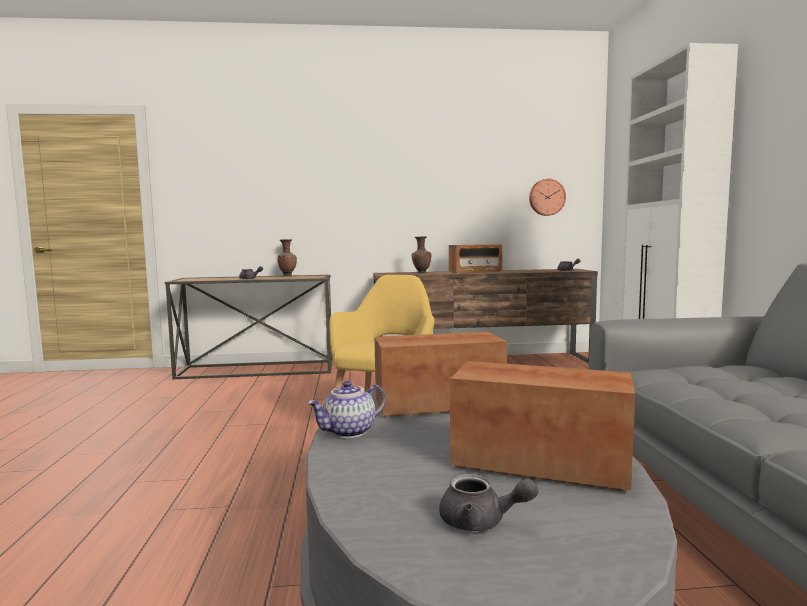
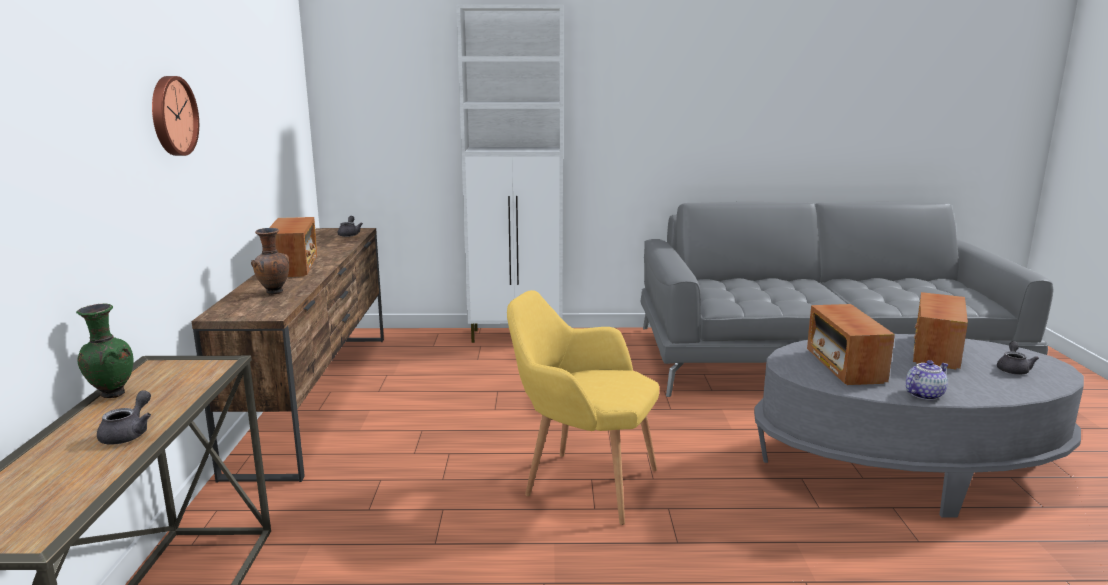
camera: 85 degrees left, 10 degrees up
brown vase [277,239,297,276] -> green vase [76,303,134,398]
teapot [307,381,386,438] -> teapot turned 90 degrees counterclockwise [906,360,949,400]
wall clock [529,179,566,216] -> wall clock moved to [152,76,199,156]

